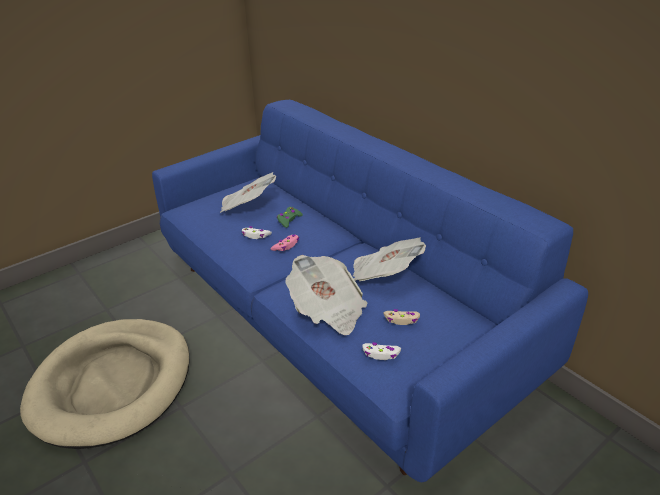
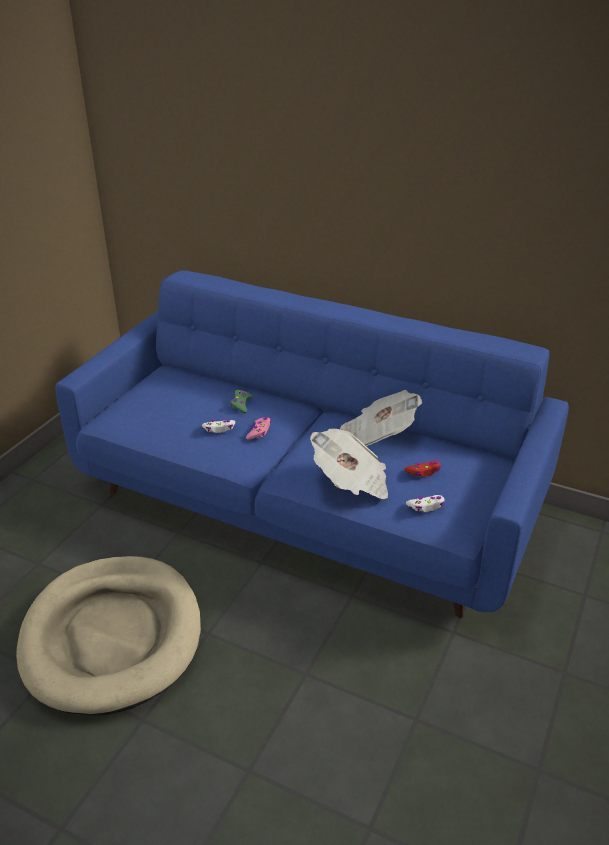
camera: 25 degrees left, 0 degrees up
newspaper [220,172,276,213] -> none
beige game controller [384,309,420,325] -> red game controller [404,461,441,477]

